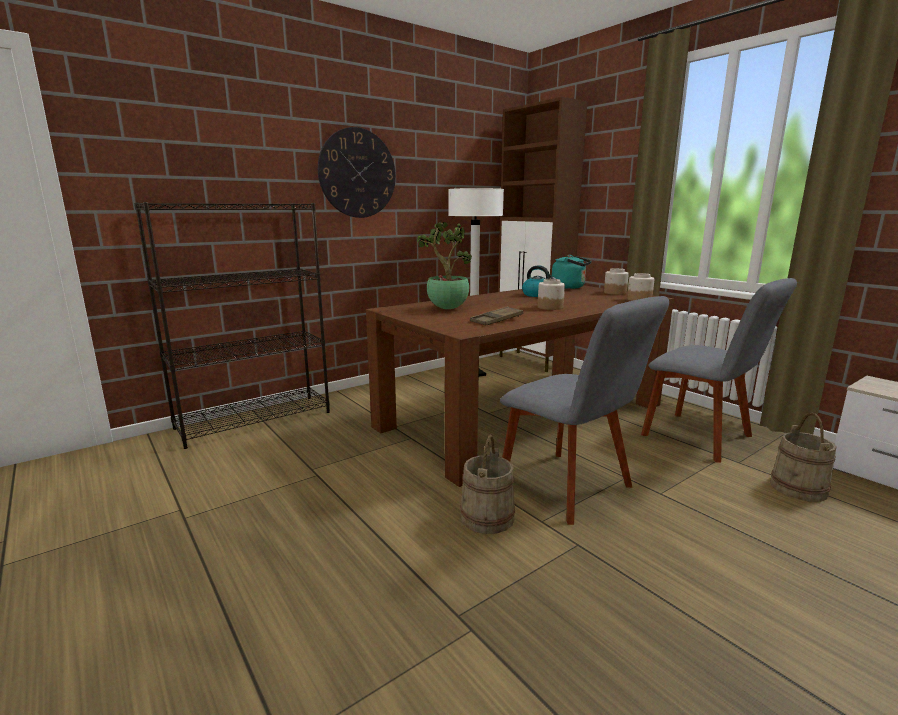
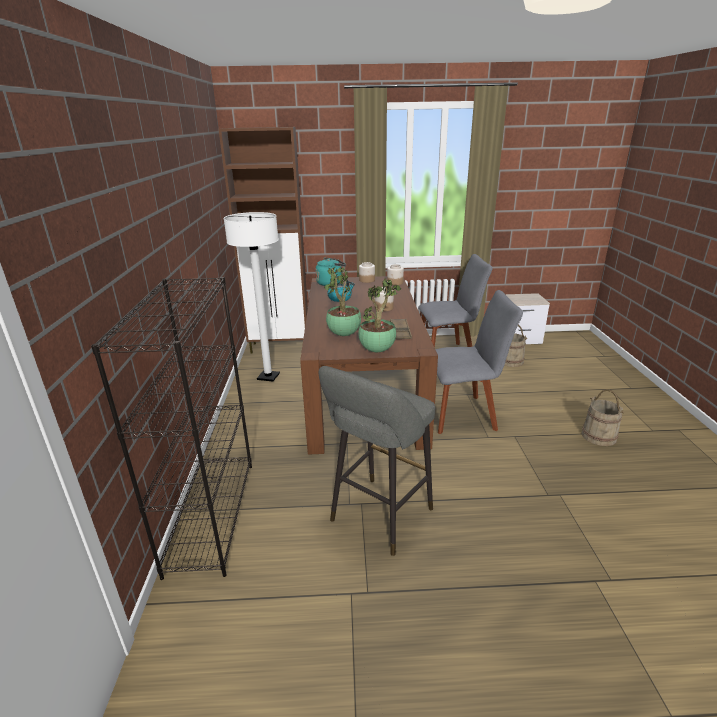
camera: 55 degrees left, 10 degrees up
wall clock [318,127,396,218] -> none
beige bucket [460,435,515,534] -> beige bucket moved to [581,389,625,446]
none -> grey stool [319,366,435,556]
none -> potted plant [358,278,401,352]

